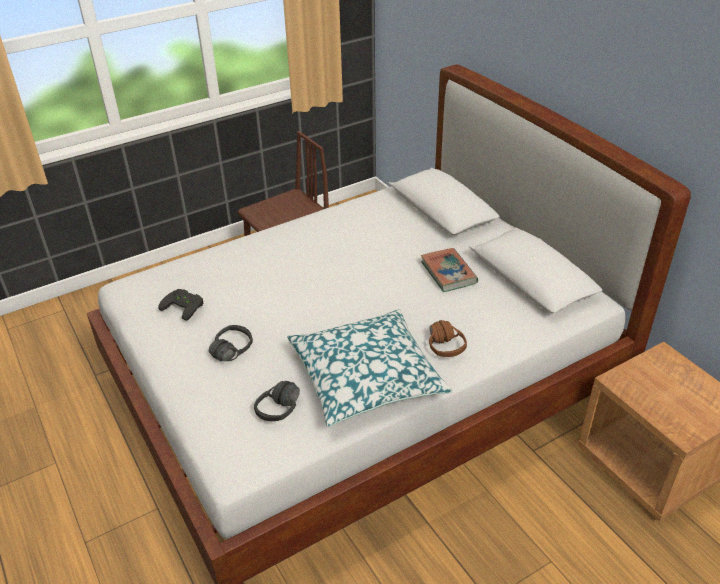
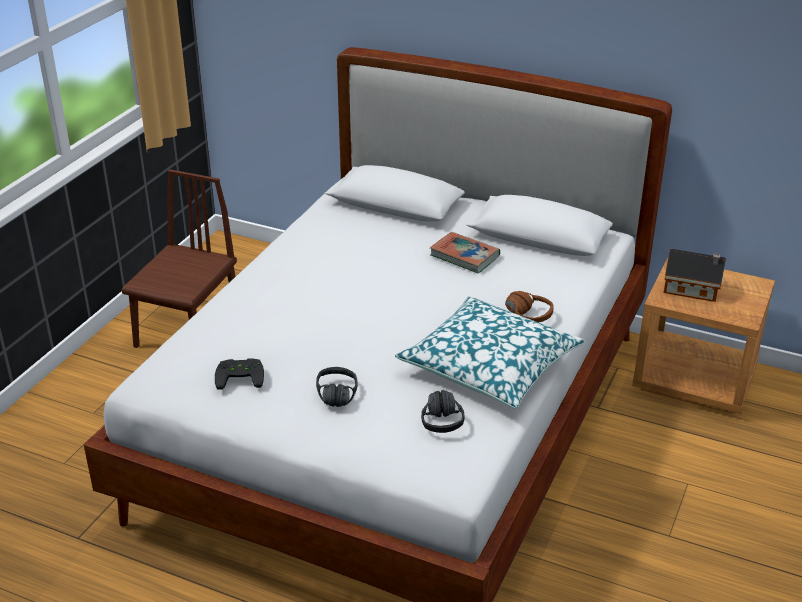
camera: 35 degrees left, 5 degrees down
none -> toy house [664,249,726,302]

